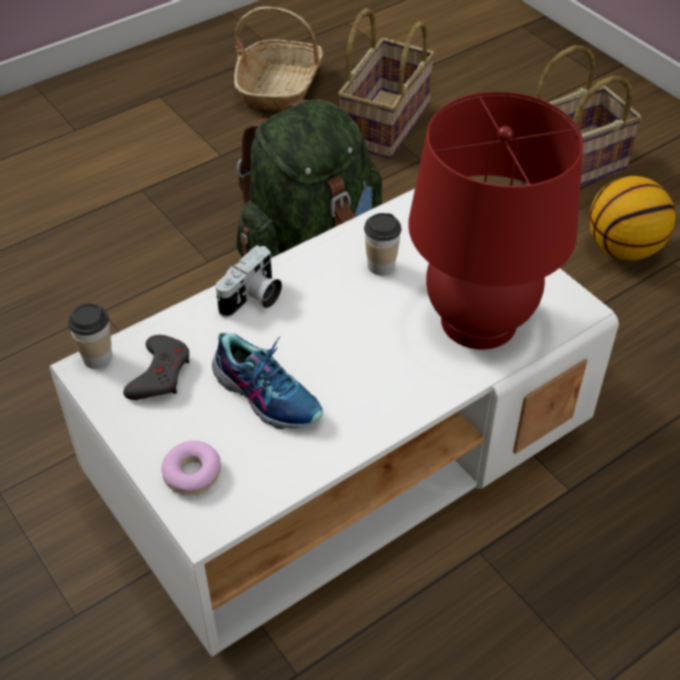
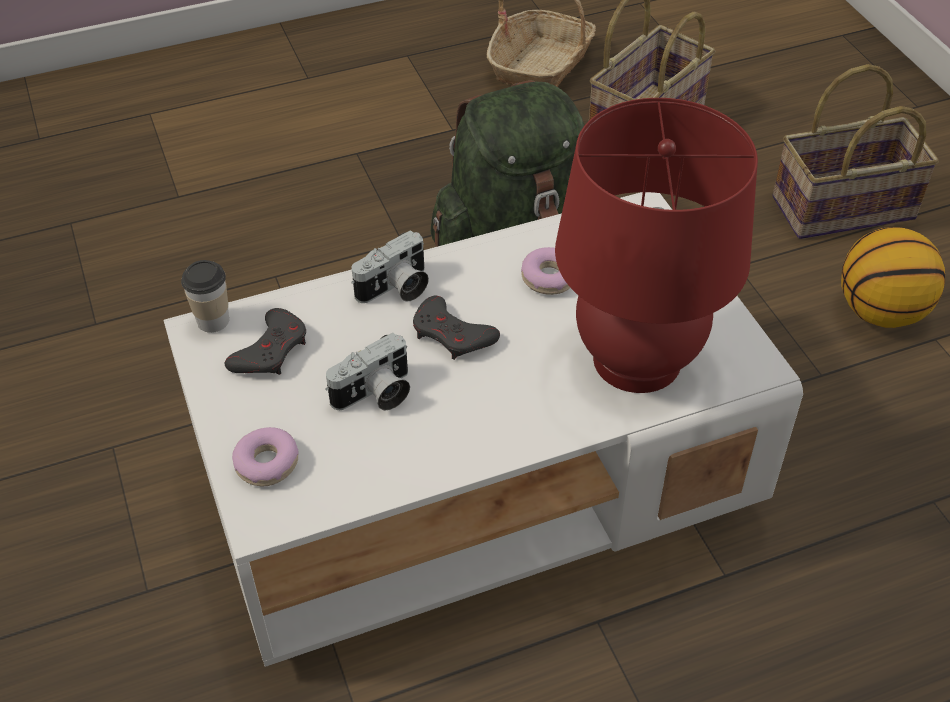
camera: 15 degrees right, 0 degrees up
shoe [212,333,323,429] -> camera [325,333,410,411]
cup [364,213,401,276] -> donut [521,247,570,295]
none -> grey game controller [413,296,500,360]

